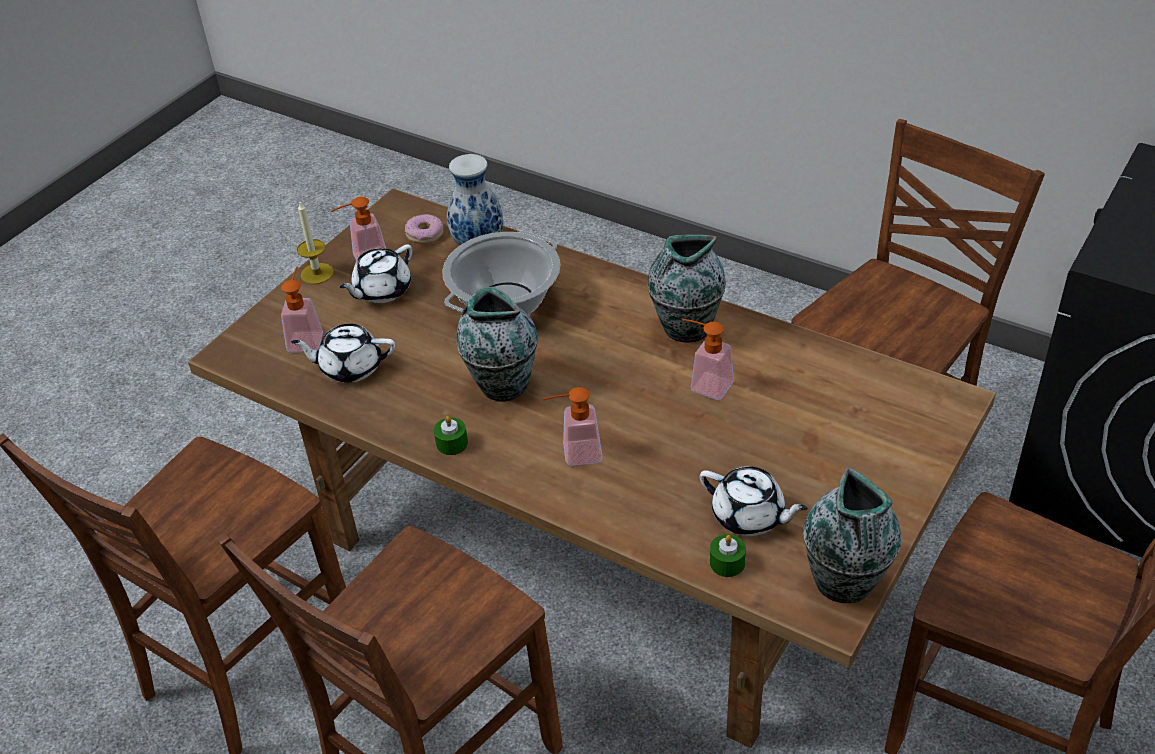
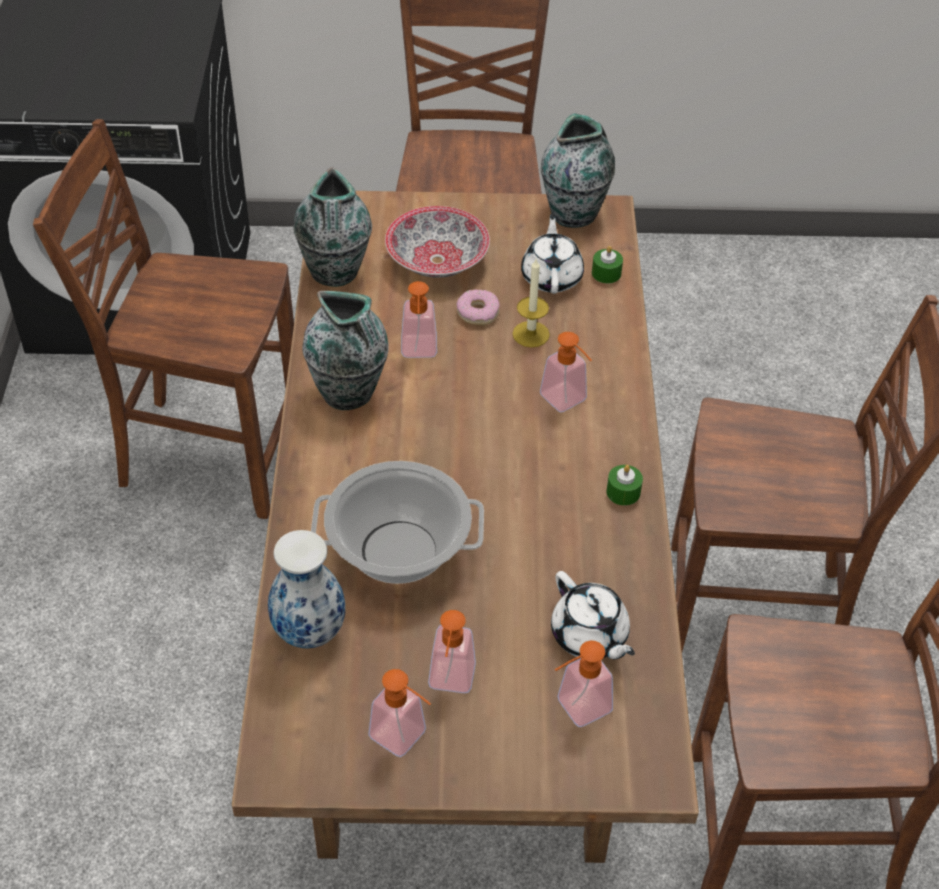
camera: 125 degrees left, 5 degrees up
candle [297,202,334,284] -> candle moved to [512,259,550,348]
white teapot [340,244,412,303] -> soap dispenser [428,610,476,693]
donut [405,214,444,244] -> donut moved to [456,289,500,325]
vase [456,287,538,402] -> vase moved to [293,167,372,287]
none -> bowl [385,206,490,278]

